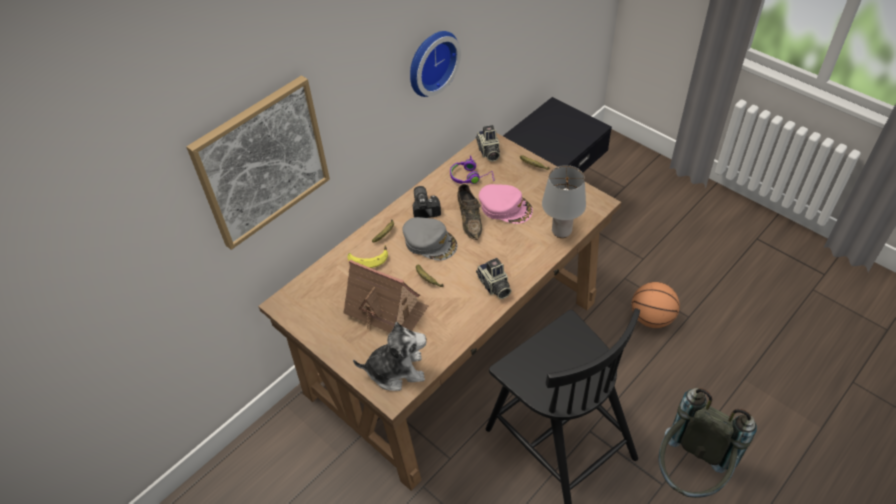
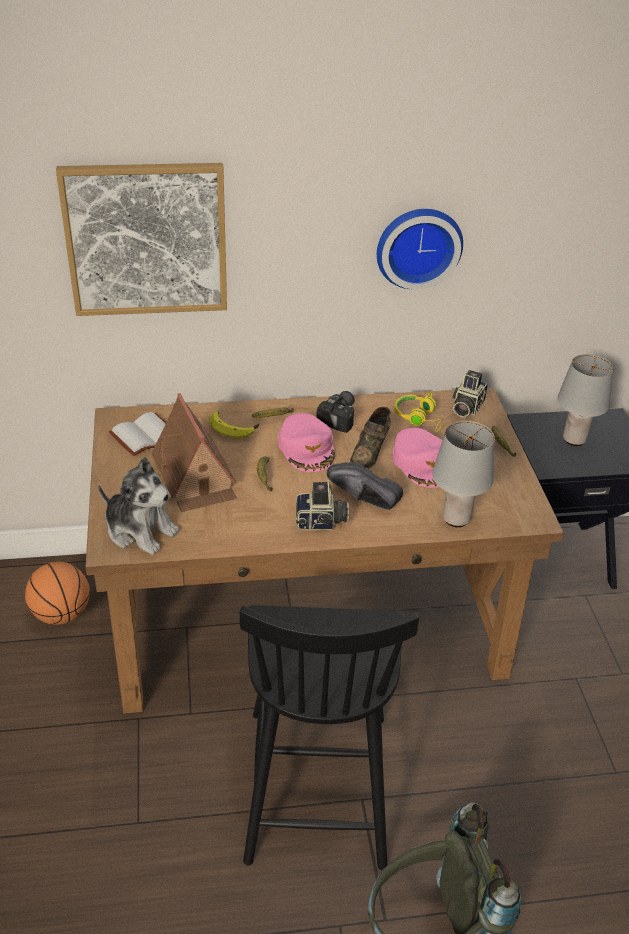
camera: 35 degrees right, 10 degrees down
grey cap [402,217,457,261] -> pink cap [278,413,335,472]
purple headphones [450,155,494,184] -> yellow headphones [394,392,443,432]
camera [476,258,512,299] -> camera turned 105 degrees counterclockwise [296,480,349,530]
basketball [631,282,680,328] -> basketball moved to [25,562,90,625]
none -> white book [109,412,166,456]
none -> black shoe [327,462,403,510]
none -> grey table lamp [557,354,614,446]

